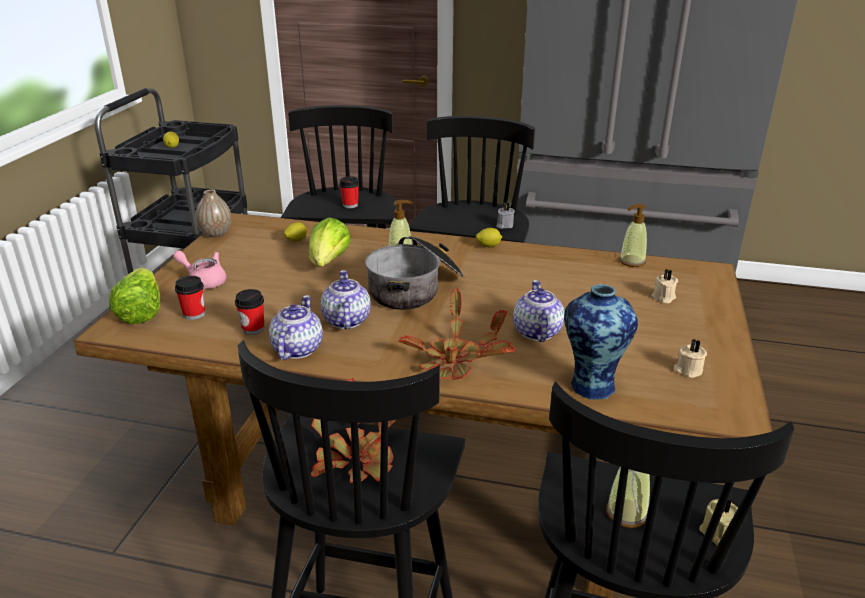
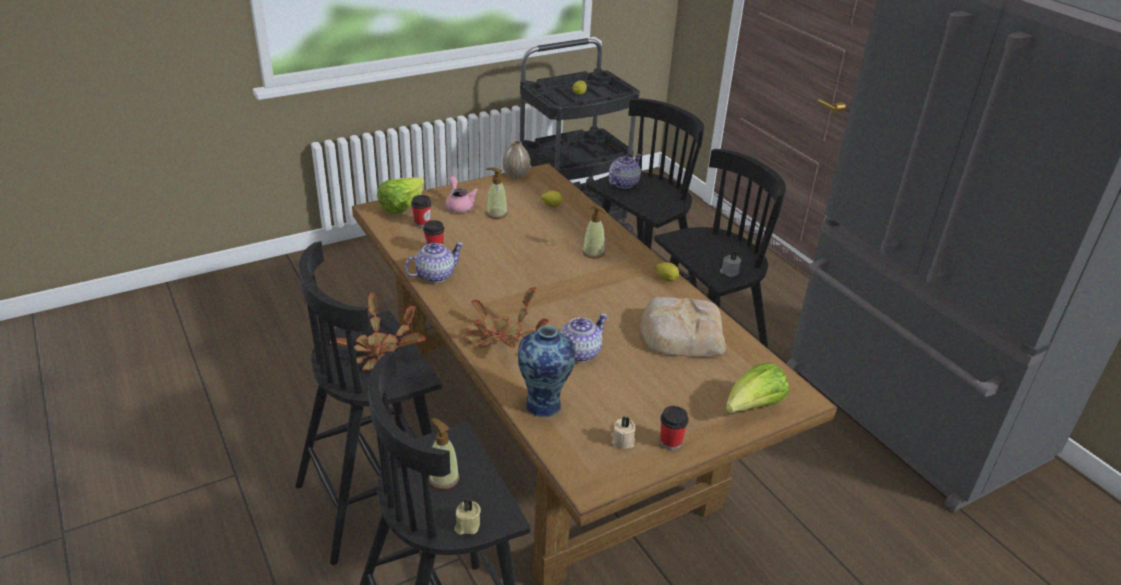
camera: 45 degrees right, 5 degrees up
lettuce [309,217,351,267] -> lettuce moved to [726,363,789,413]
teapot [321,270,371,330] -> teapot moved to [609,154,642,188]
cup [339,176,359,208] -> cup moved to [660,406,689,450]
cooking pot [365,235,465,310] -> none
soap dispenser [619,204,648,267] -> soap dispenser moved to [486,167,508,219]
beige candle [652,269,678,303] -> none
none -> bread [640,297,726,357]

